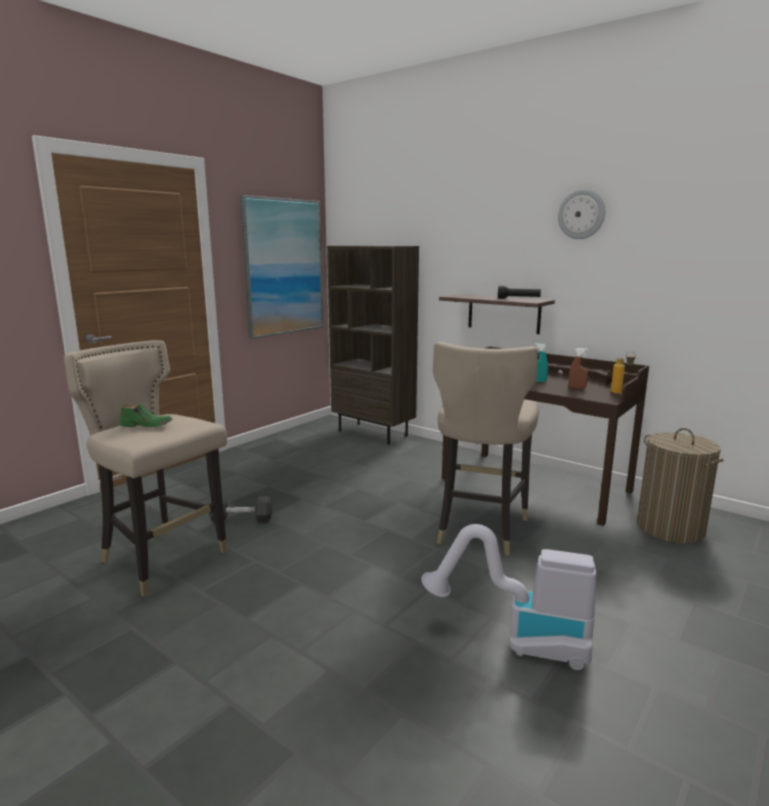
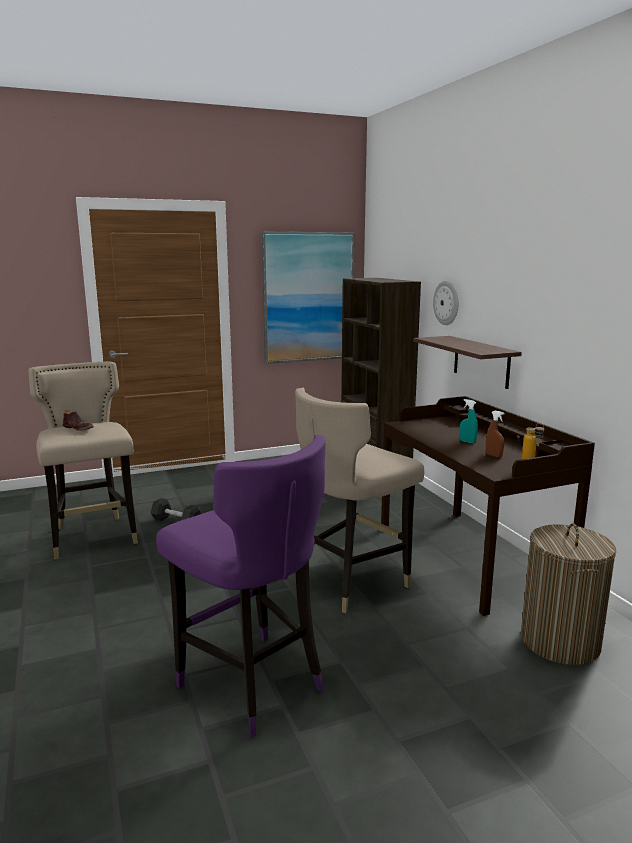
camera: 30 degrees right, 0 degrees up
green shoe [120,404,173,427] -> brown shoe [63,410,94,431]
vacuum cleaner [421,524,596,670] -> purple stool [156,435,326,737]
black flashlight [498,286,541,298] -> none
wall clock [558,189,605,239] -> wall clock moved to [433,281,459,325]

